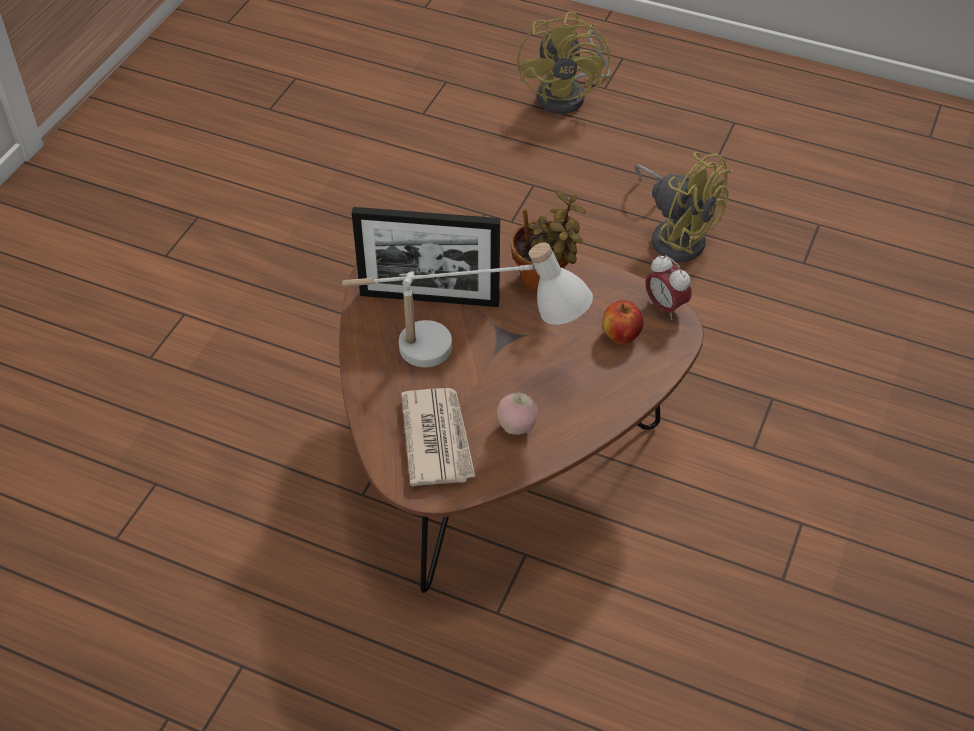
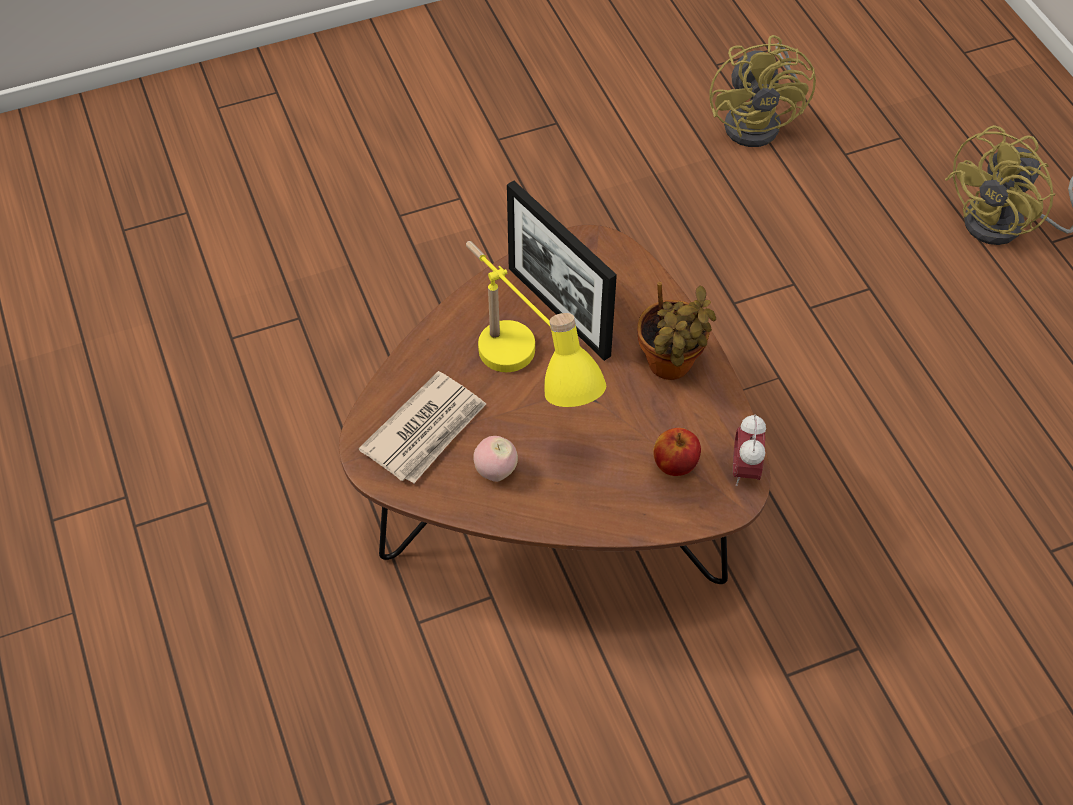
camera: 45 degrees right, 5 degrees up
white table lamp [342,243,593,367] -> yellow table lamp [466,241,606,407]
yellow fan [635,152,732,262] -> yellow fan moved to [710,35,816,147]

